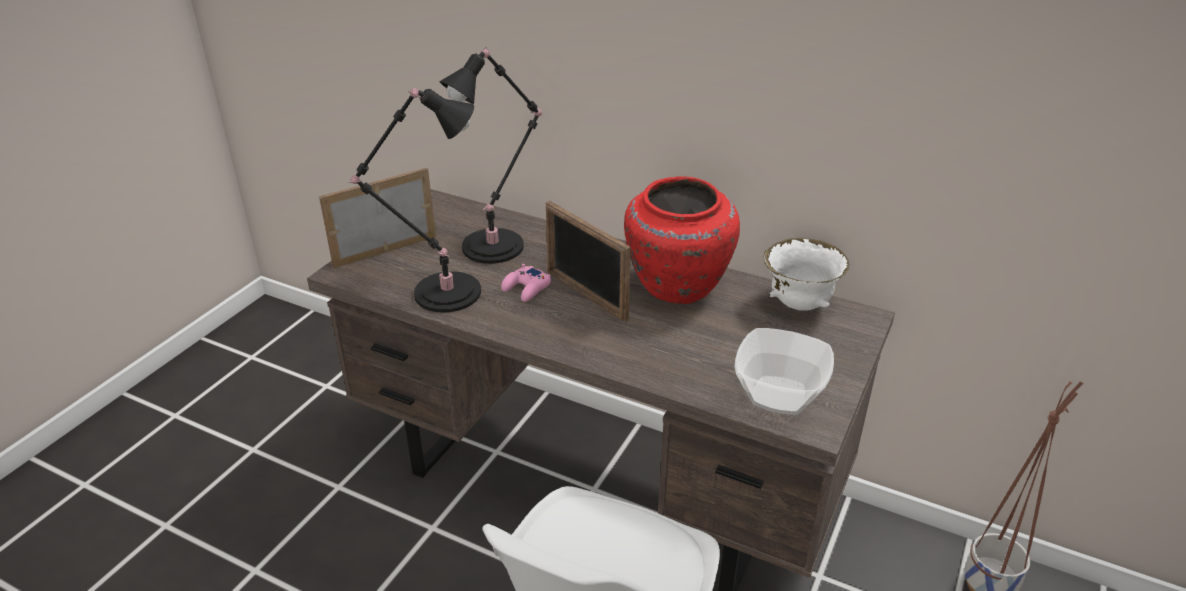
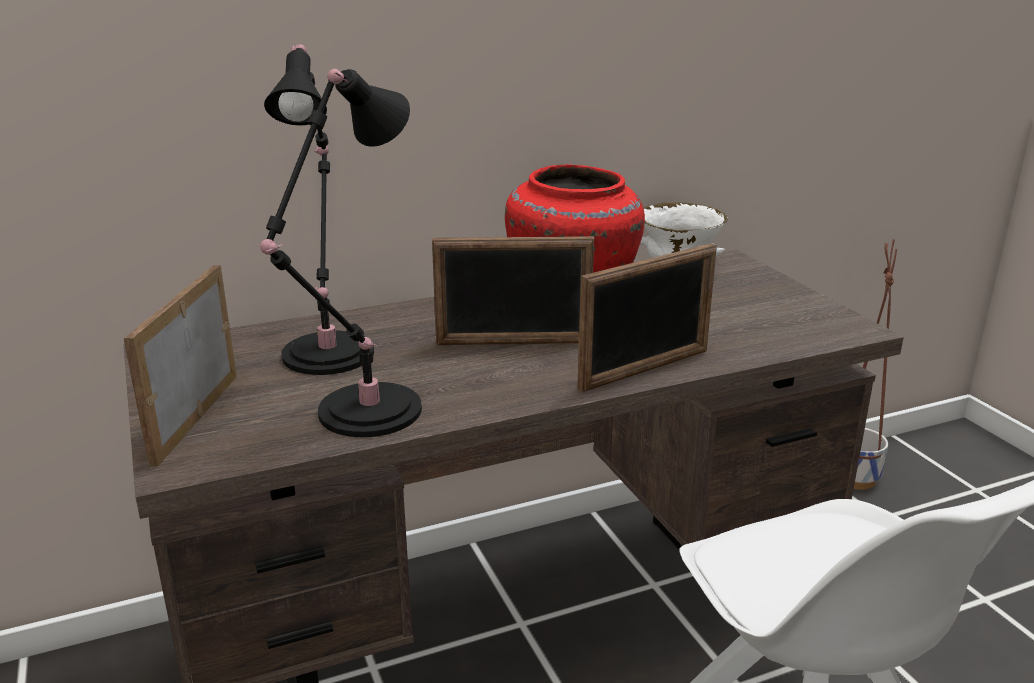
camera: 50 degrees left, 10 degrees down
pink game controller [501,264,551,302] -> none
bowl [735,328,834,415] -> none
none -> picture frame [577,243,717,392]

